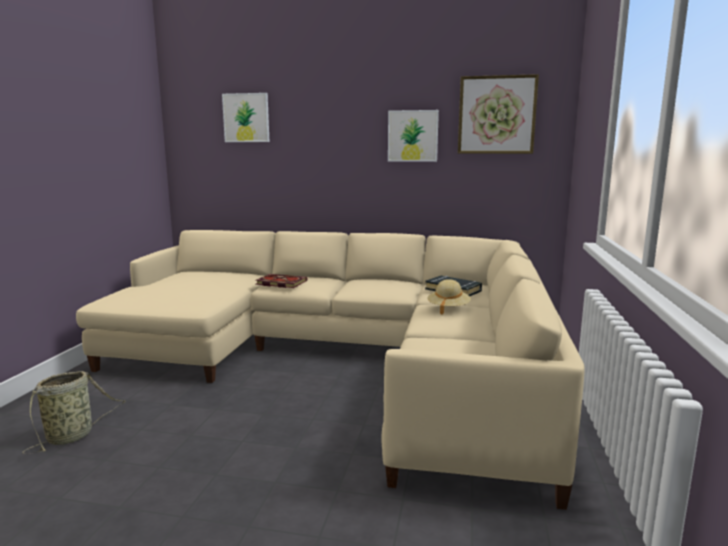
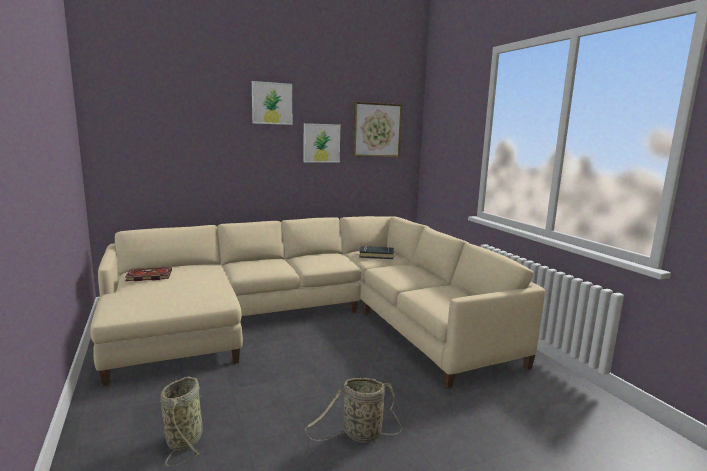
camera: 35 degrees left, 0 degrees up
picture [222,93,269,142] -> picture moved to [252,81,292,125]
book [255,274,307,288] -> book moved to [125,267,172,281]
beige hat [428,279,471,315] -> none
none -> basket [305,378,402,443]

